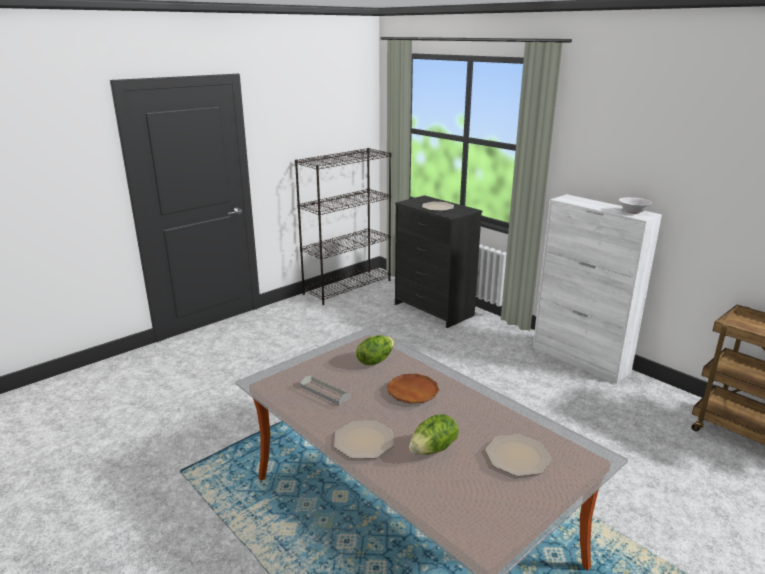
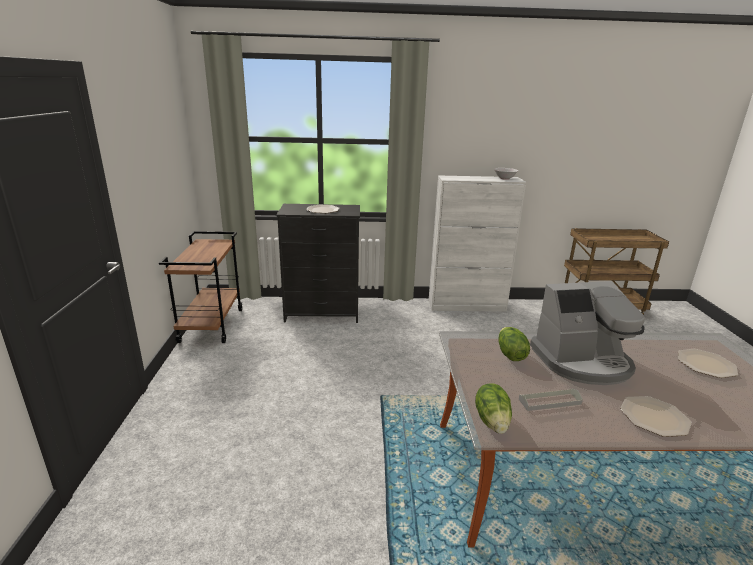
camera: 50 degrees left, 0 degrees up
black bookcase [295,148,391,305] -> brown cart [159,231,242,343]
brown plate [387,374,439,403] -> coffee machine [530,281,645,385]
lettuce [409,414,459,455] -> lettuce moved to [475,384,512,434]

